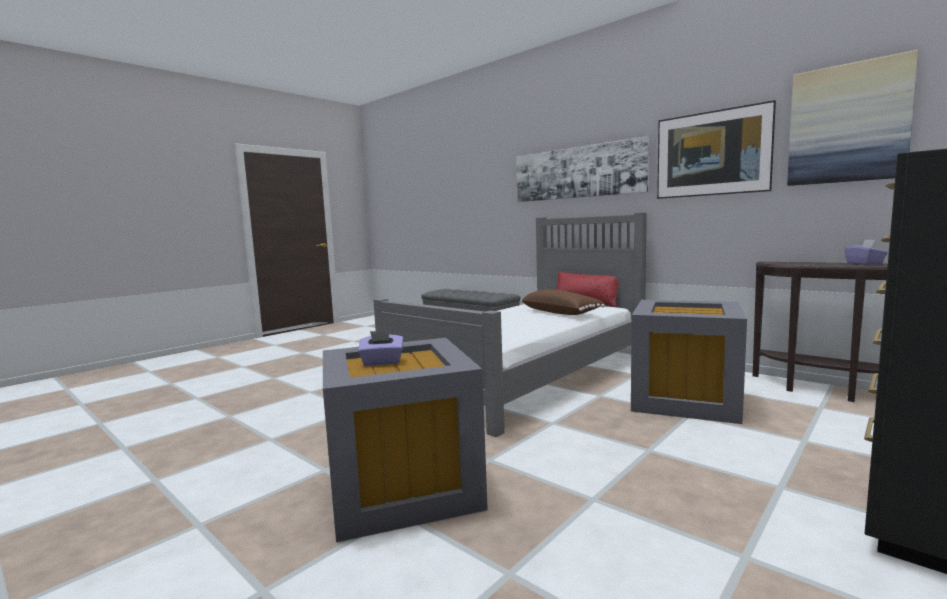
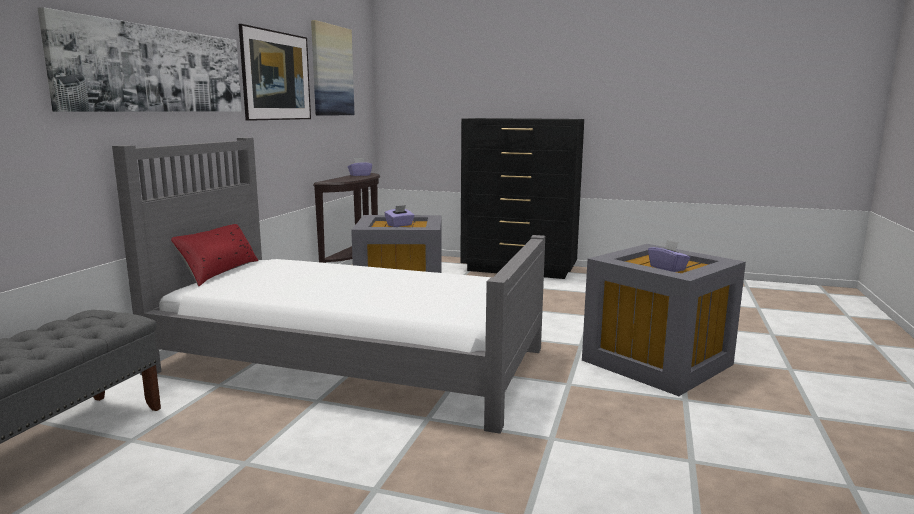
camera: 115 degrees left, 5 degrees up
brown pillow [520,290,605,315] -> none
none -> purple tissue box [385,205,415,227]

